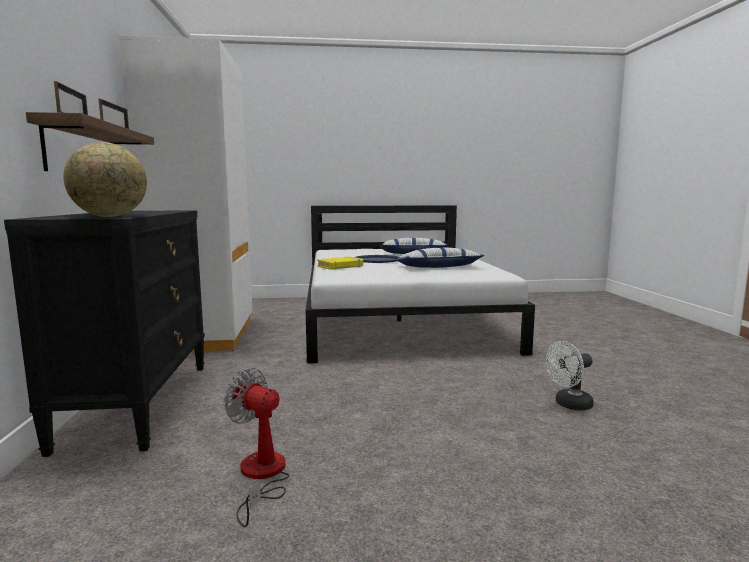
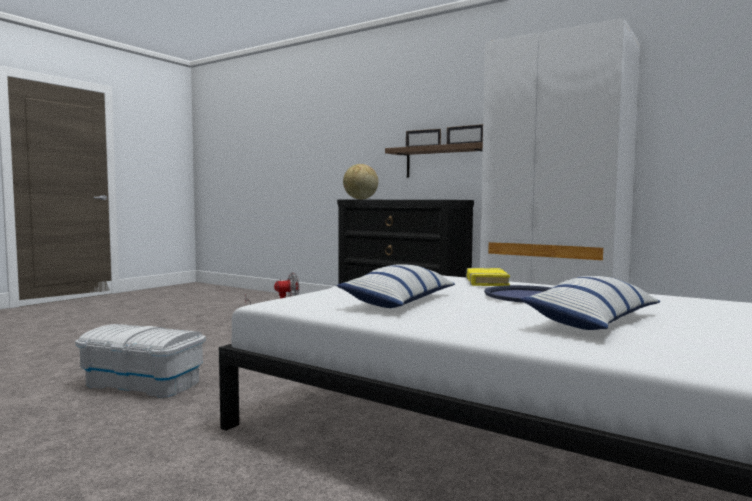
camera: 130 degrees right, 5 degrees down
white fan [546,341,594,411] -> white storage box [75,324,206,398]

